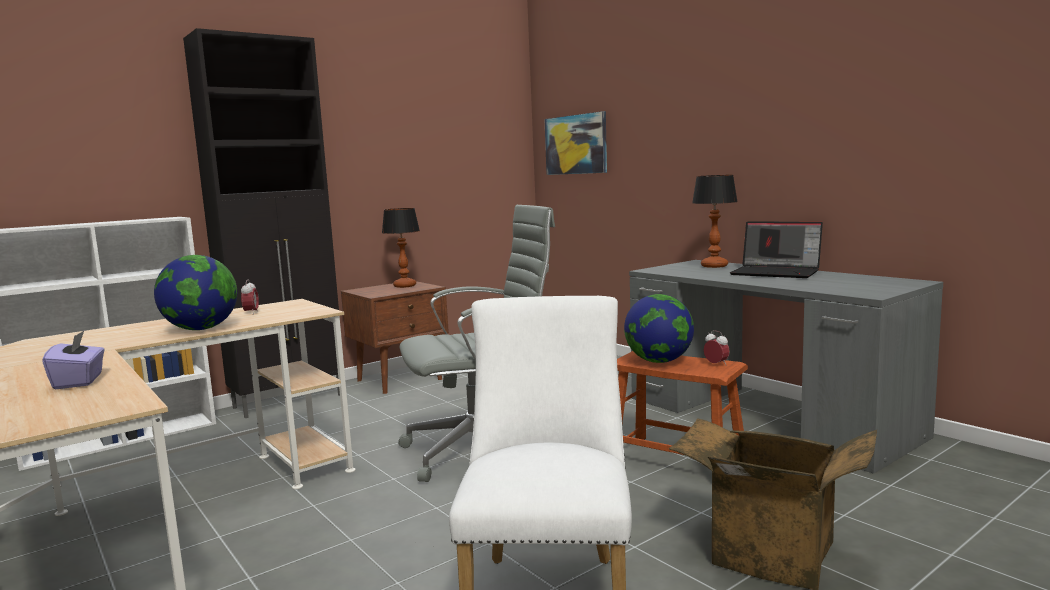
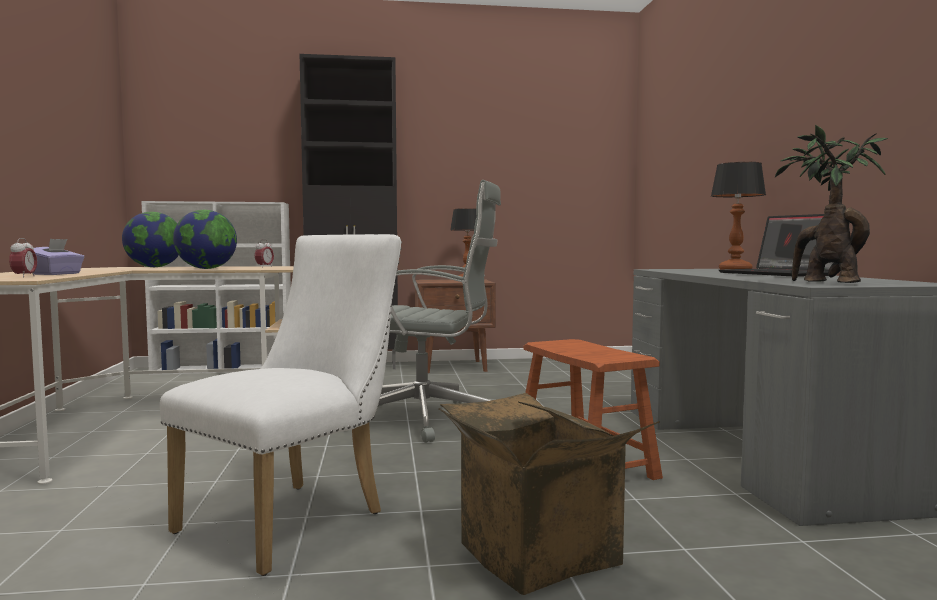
camera: 30 degrees right, 5 degrees down
picture [544,111,607,175] -> none
globe [624,294,694,363] -> globe moved to [122,212,179,267]
alarm clock [704,330,730,366] -> alarm clock moved to [9,238,37,278]
none -> potted plant [775,125,888,283]

